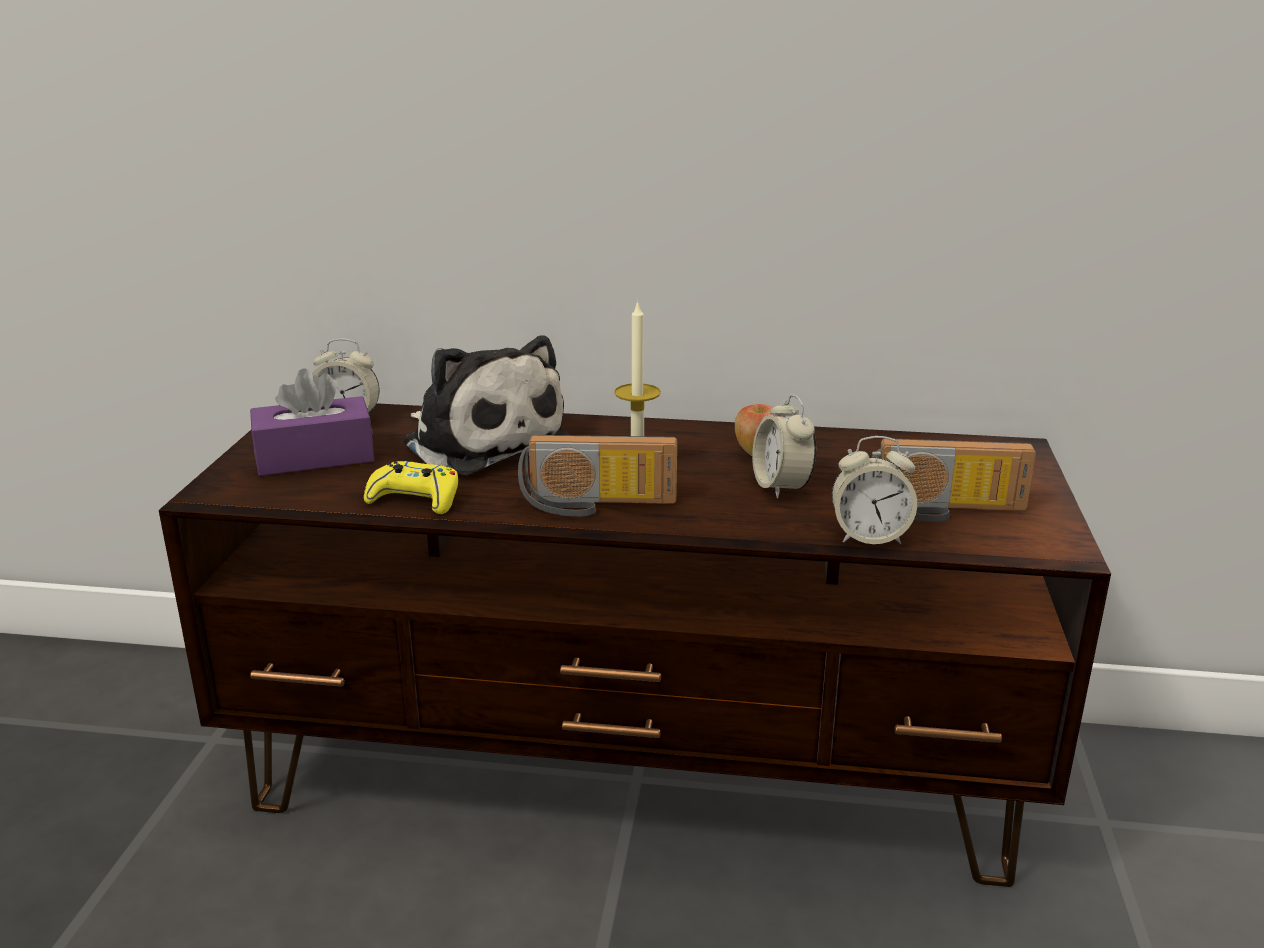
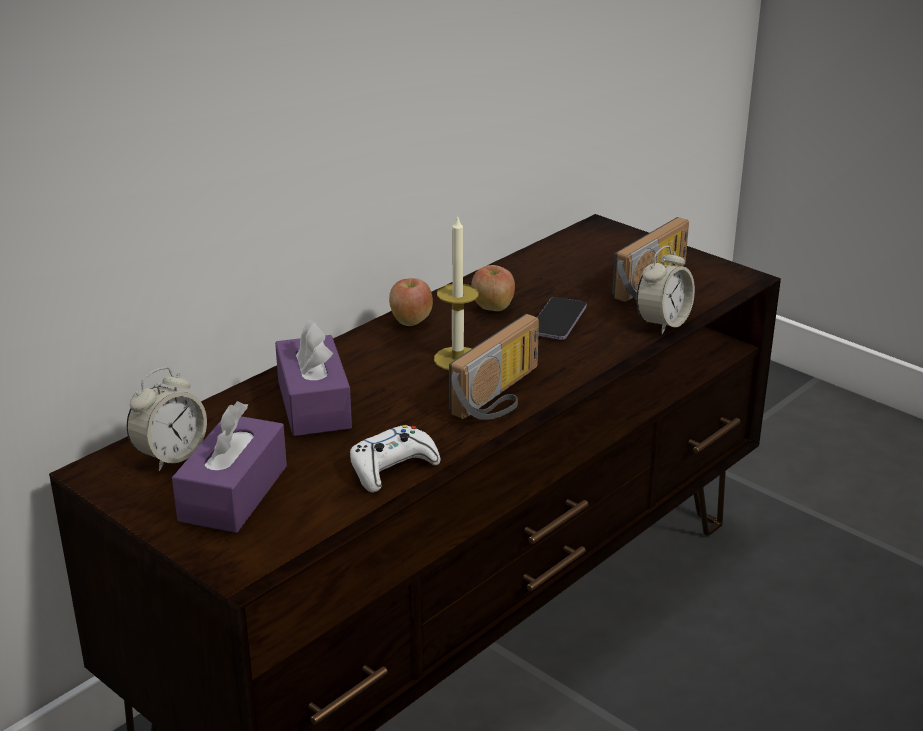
camera: 55 degrees left, 5 degrees up
yellow game controller [364,461,458,514] -> white game controller [350,425,440,492]
plush toy [404,335,569,475] -> purple tissue box [275,319,352,436]
alarm clock [752,394,816,499] -> phone [537,297,587,340]
none -> apple [389,278,433,326]

